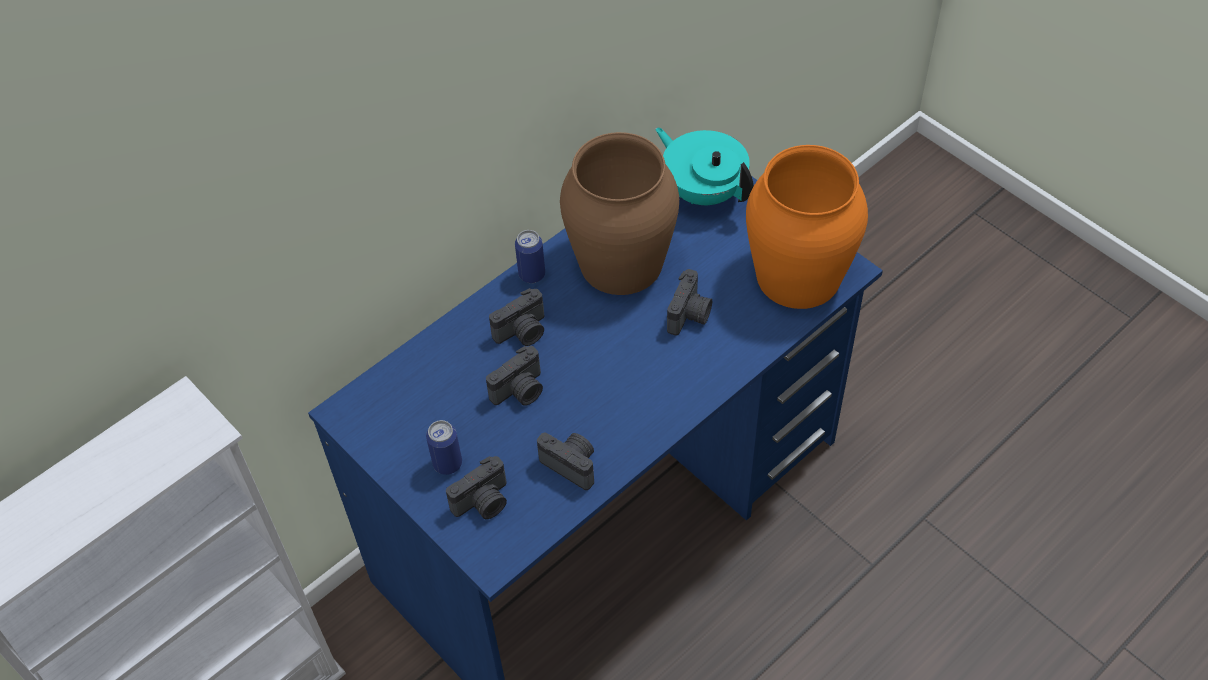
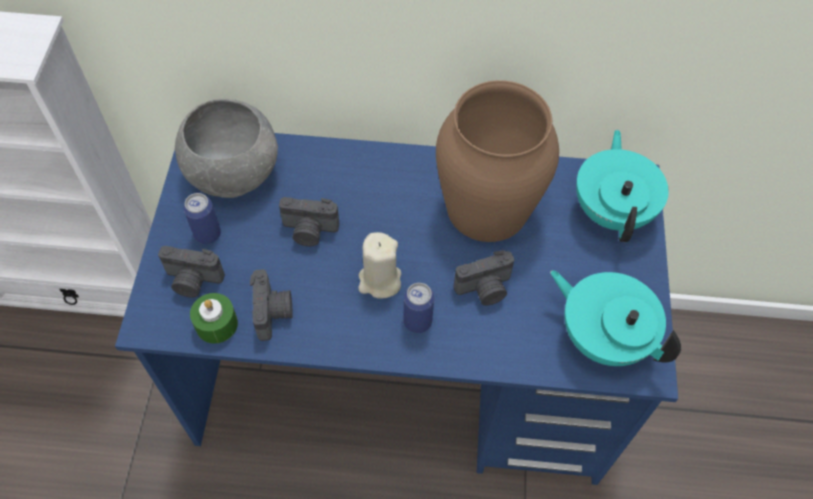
camera: 45 degrees right, 5 degrees up
camera [489,288,544,346] -> none
can [515,230,545,283] -> can moved to [403,283,434,333]
orange vase [746,145,868,309] -> turquoise teapot [550,270,681,366]
none -> grey bowl [175,99,278,198]
none -> green candle [190,293,238,344]
none -> beige candle [358,232,401,299]

